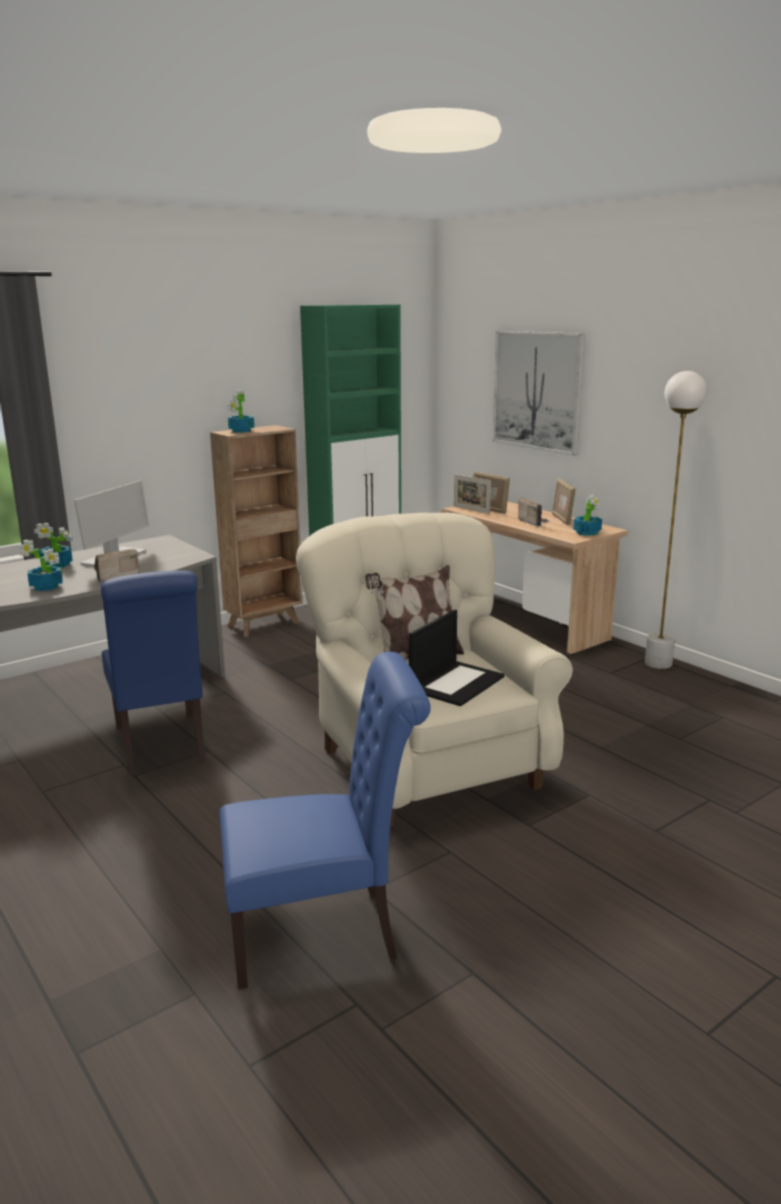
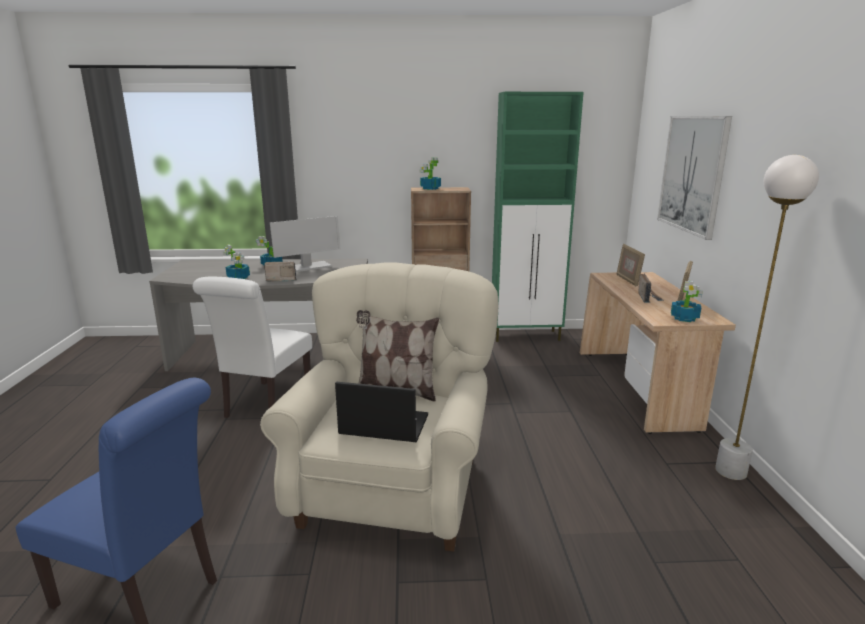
camera: 35 degrees right, 0 degrees up
blue chair [101,570,205,775] -> white chair [193,277,312,418]
laptop [409,610,505,706] -> laptop turned 150 degrees counterclockwise [335,382,428,442]
picture frame [454,474,491,514] -> none

